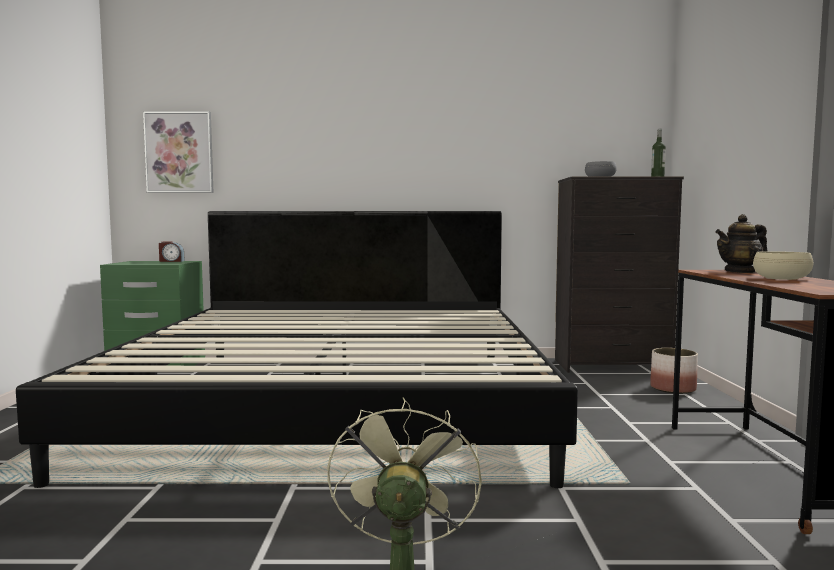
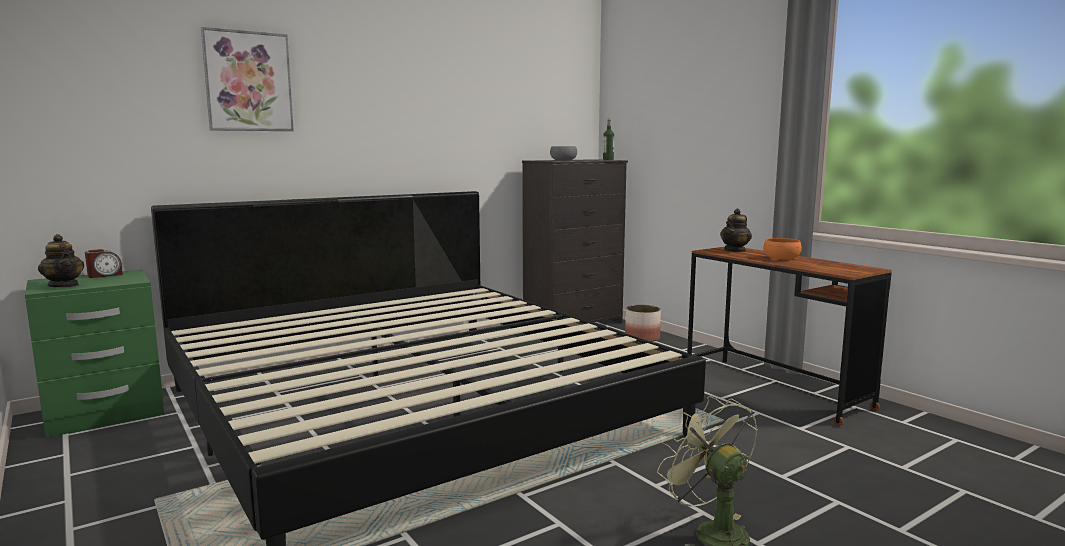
camera: 35 degrees left, 5 degrees up
picture [143,111,214,193] -> picture moved to [201,27,294,131]
beige bowl [753,251,814,280] -> orange bowl [763,238,802,260]
none -> teapot [38,234,84,287]

